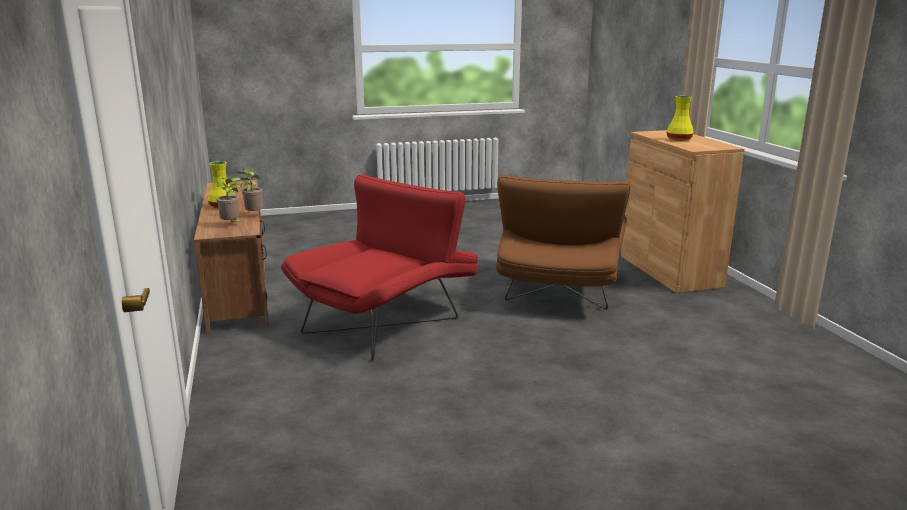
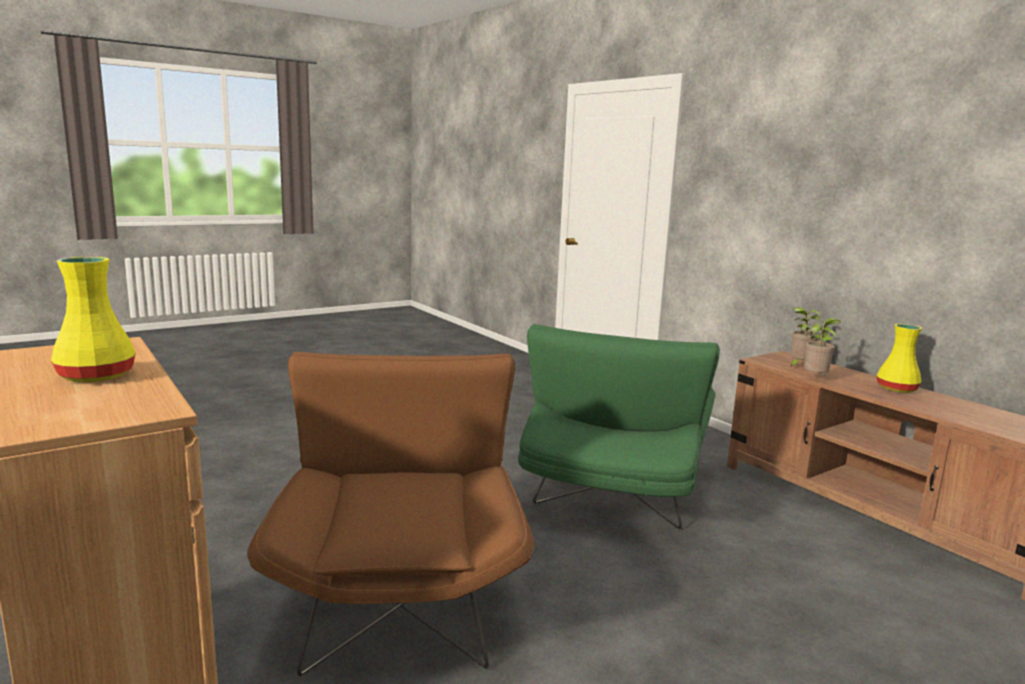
camera: 160 degrees right, 5 degrees down
red armchair [281,174,478,360] -> green armchair [518,324,720,529]

